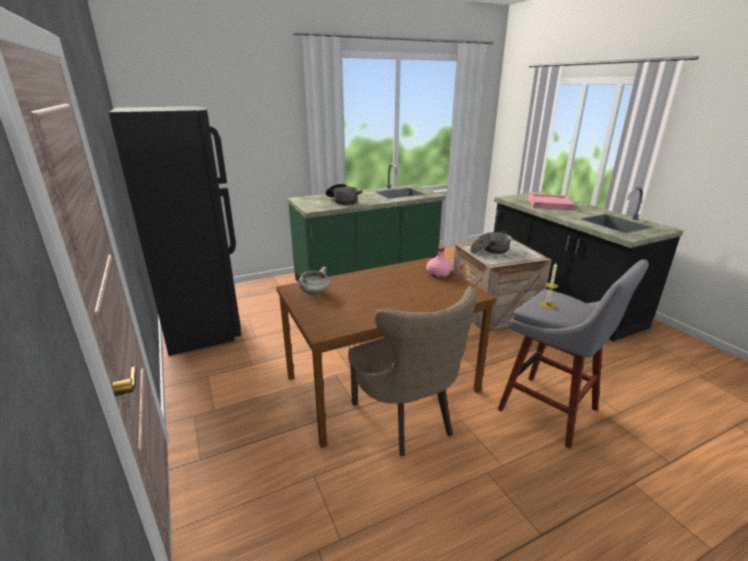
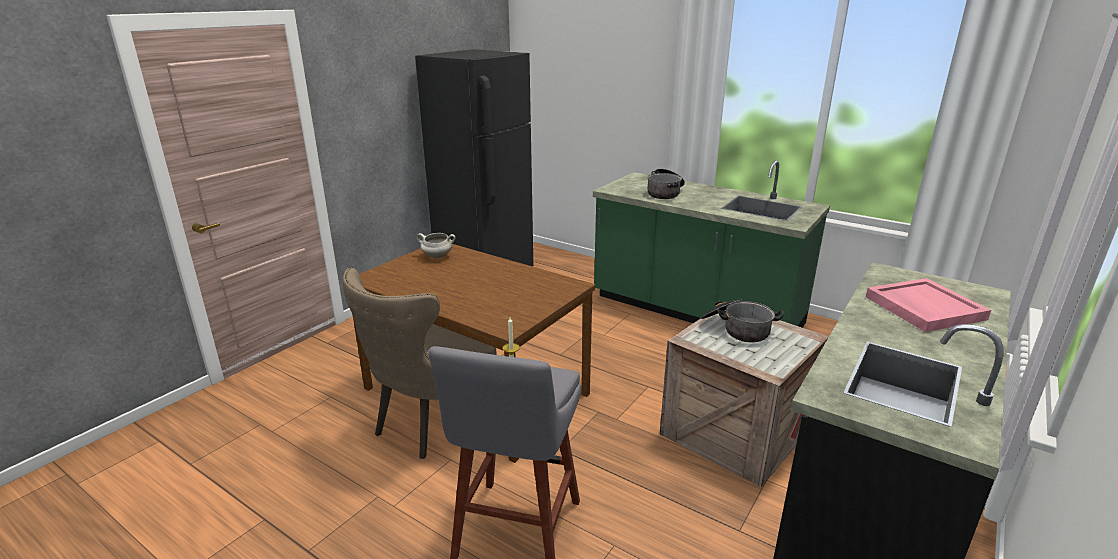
camera: 60 degrees right, 0 degrees up
pink bottle [426,246,453,277] -> none

